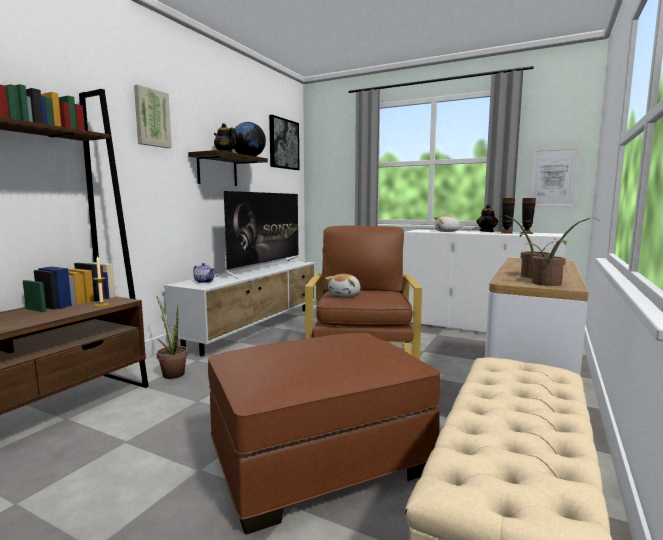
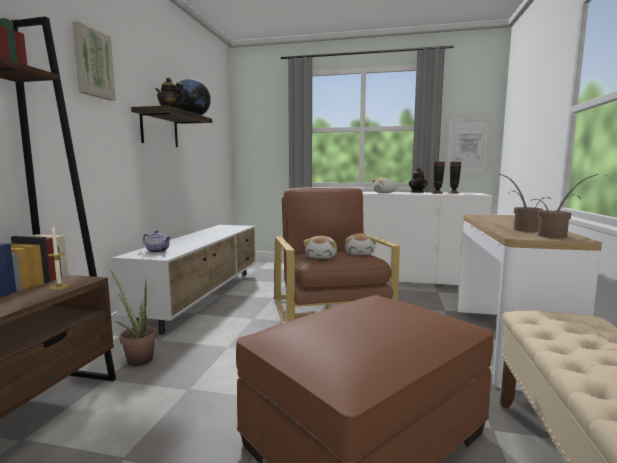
camera: 15 degrees left, 0 degrees up
television [216,191,307,279] -> none
picture [269,115,299,170] -> none
none -> plush toy [345,233,377,255]

